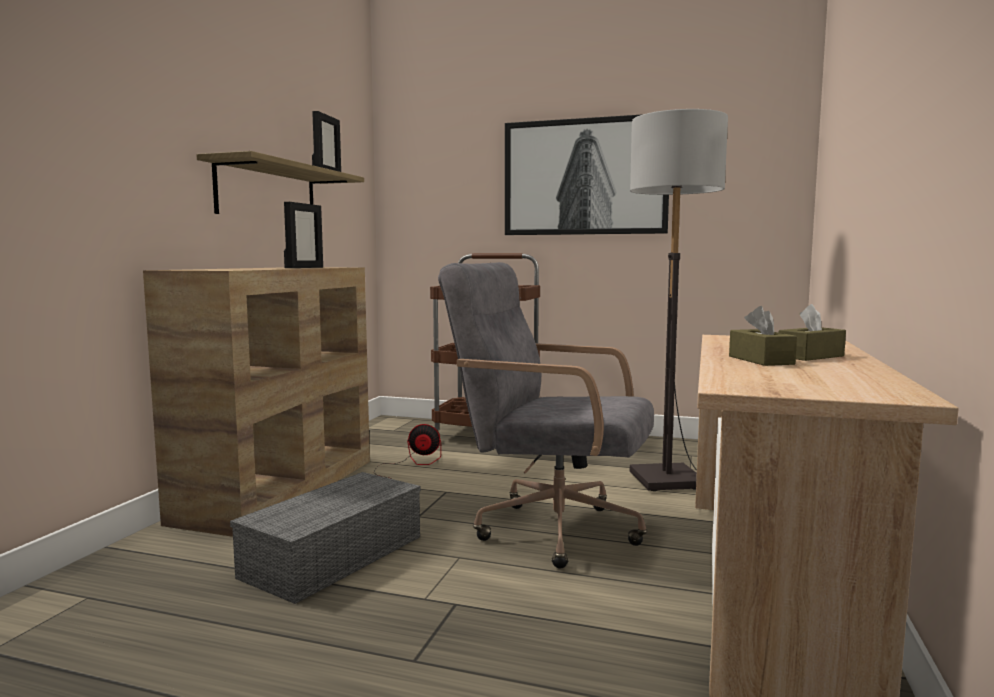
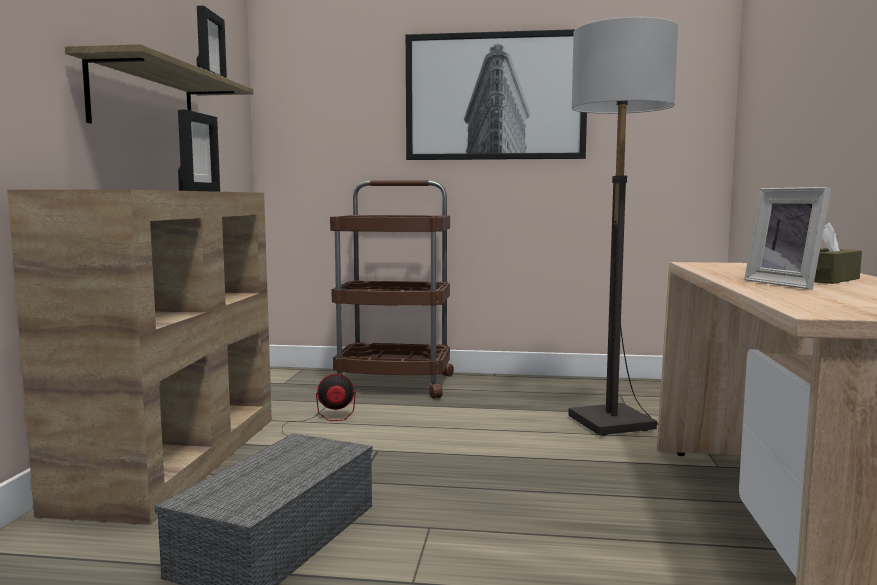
camera: 10 degrees left, 0 degrees up
grey office chair [438,262,654,568] -> none
brown tissue box [729,306,797,366] -> picture frame [744,187,831,290]

